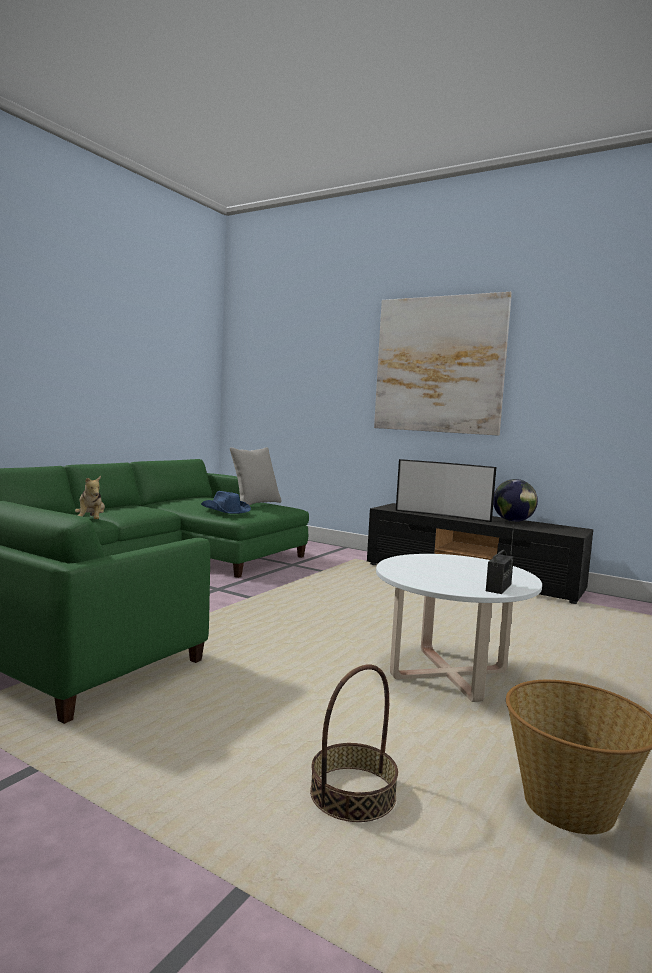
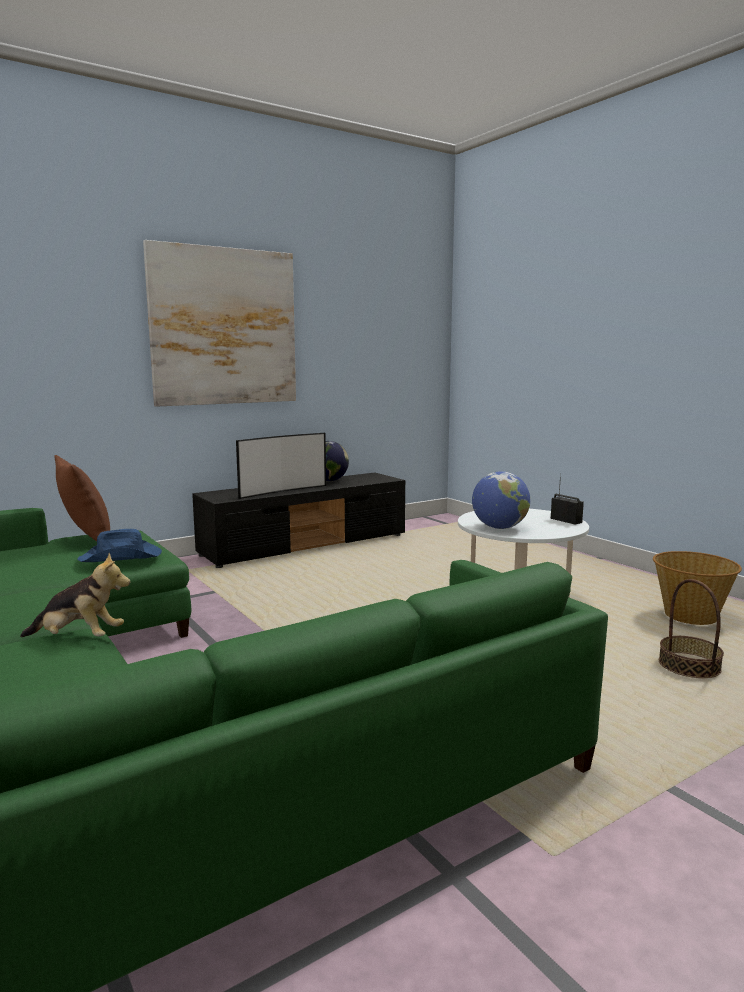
camera: 65 degrees left, 5 degrees up
grey pillow [230,447,282,505] -> brown pillow [54,455,110,542]
none -> globe [472,471,530,529]

